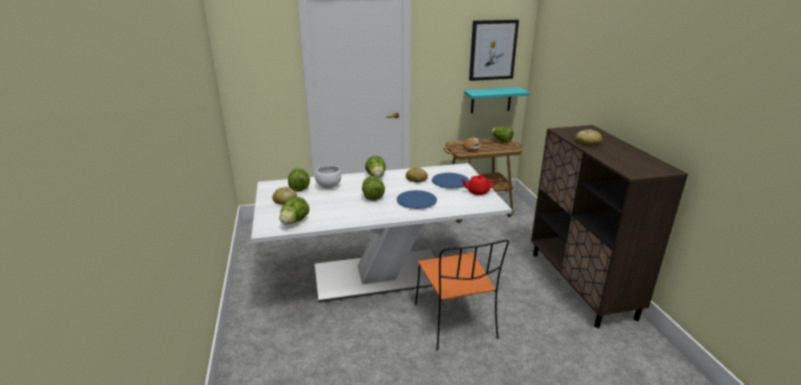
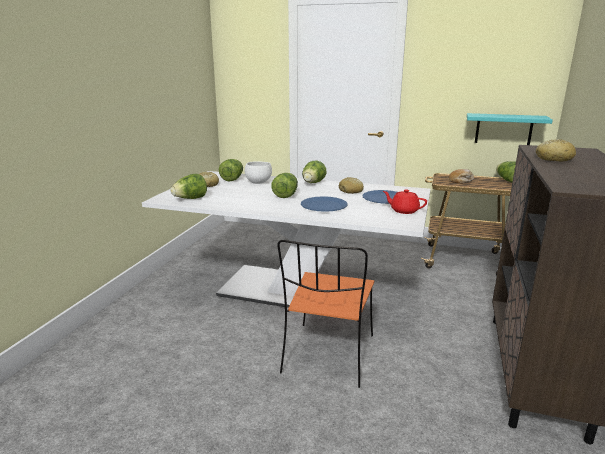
camera: 30 degrees right, 5 degrees down
picture [469,20,519,81] -> none

